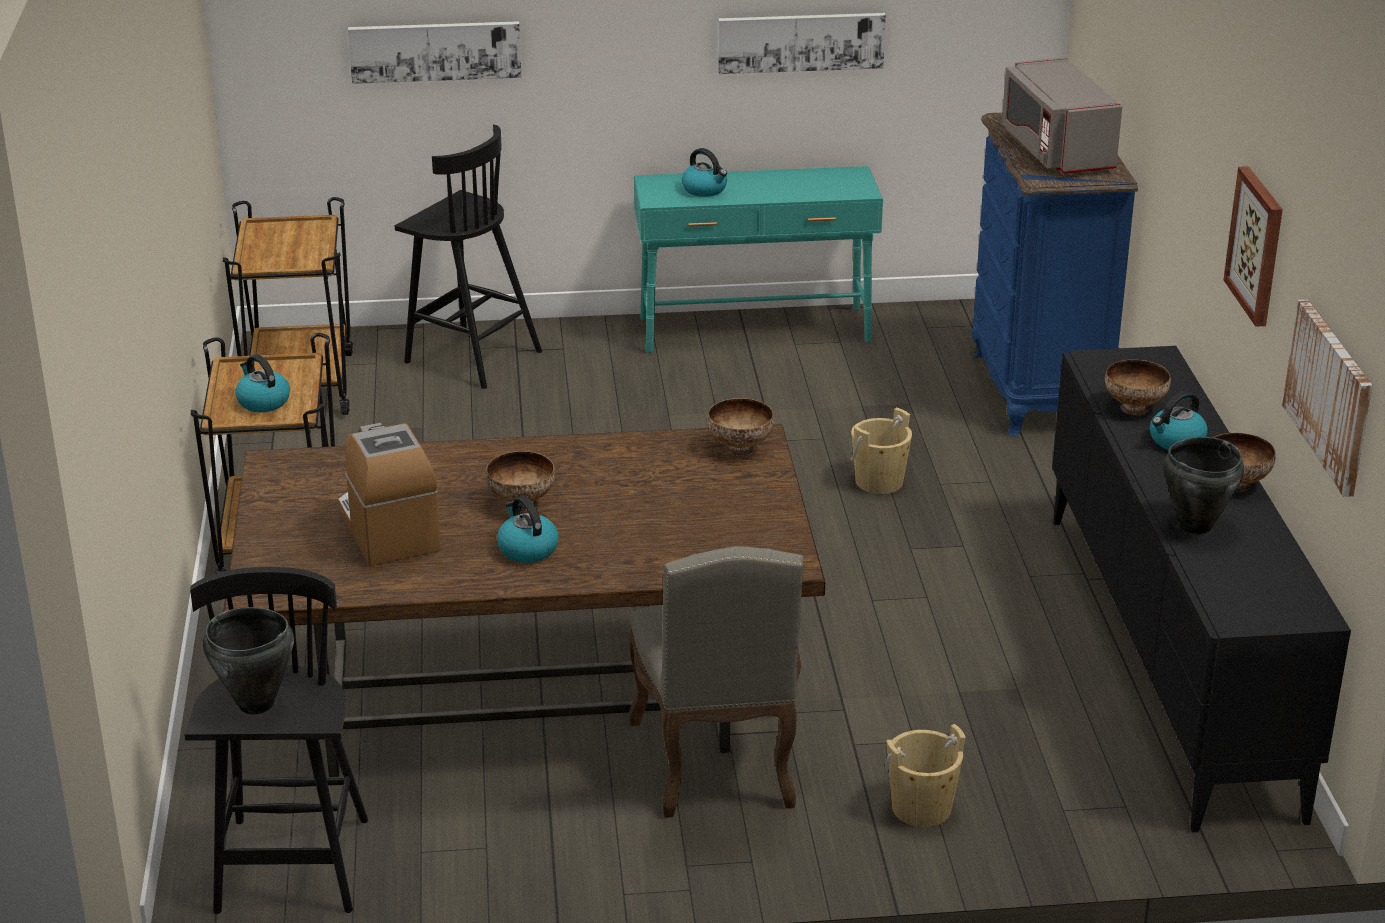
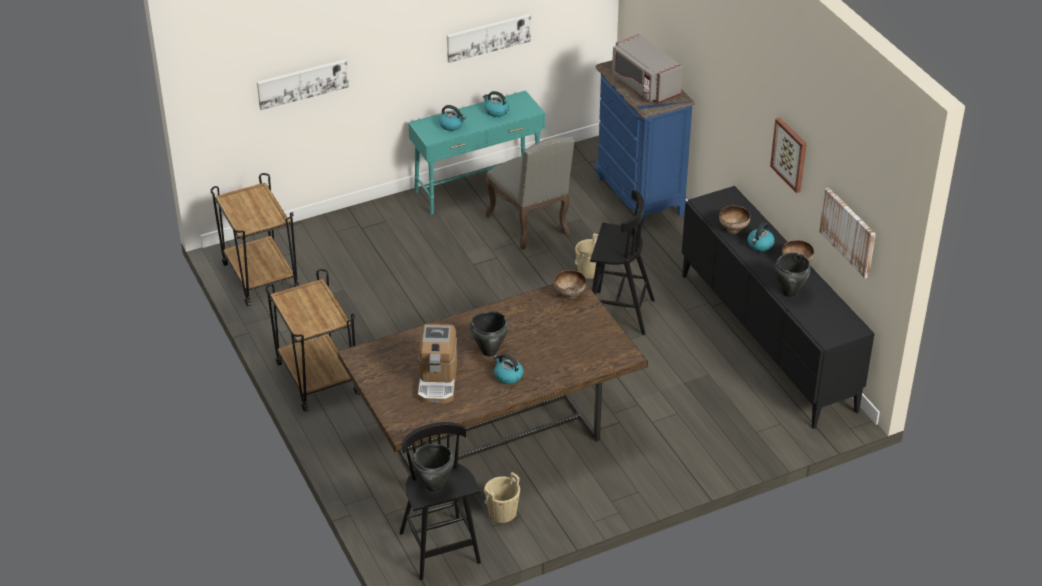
camera: 20 degrees left, 10 degrees up
kettle [235,354,290,412] -> kettle moved to [483,91,509,117]
coffee machine [338,423,441,566] -> coffee machine turned 135 degrees counterclockwise [418,324,457,404]
black stool [395,125,542,389] -> black stool moved to [590,190,655,335]
bowl [486,451,555,512] -> black cooking pot [470,311,509,356]
grey chair [629,546,804,817] -> grey chair moved to [486,137,575,250]
beige bucket [884,724,966,827] -> beige bucket moved to [484,472,520,523]

